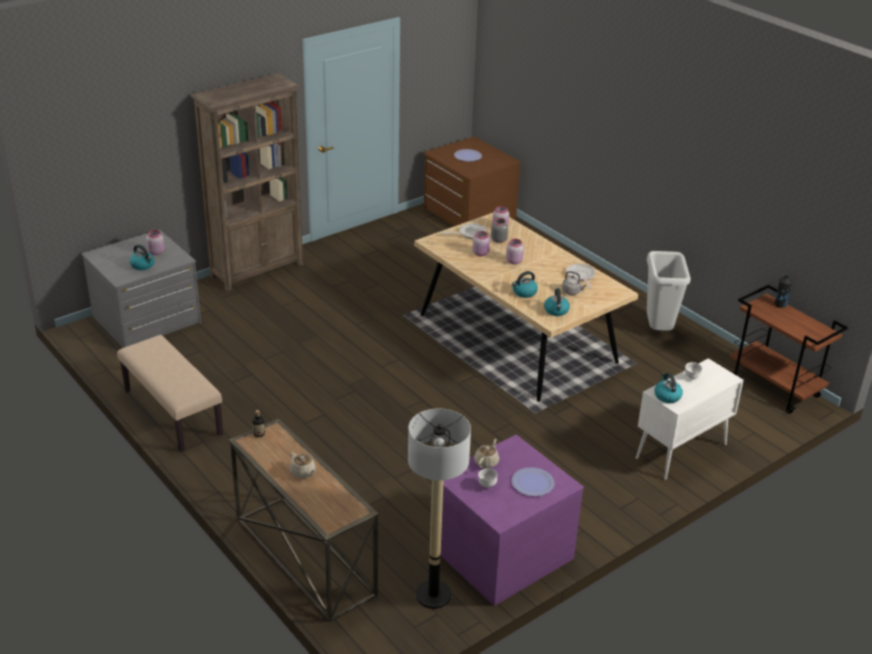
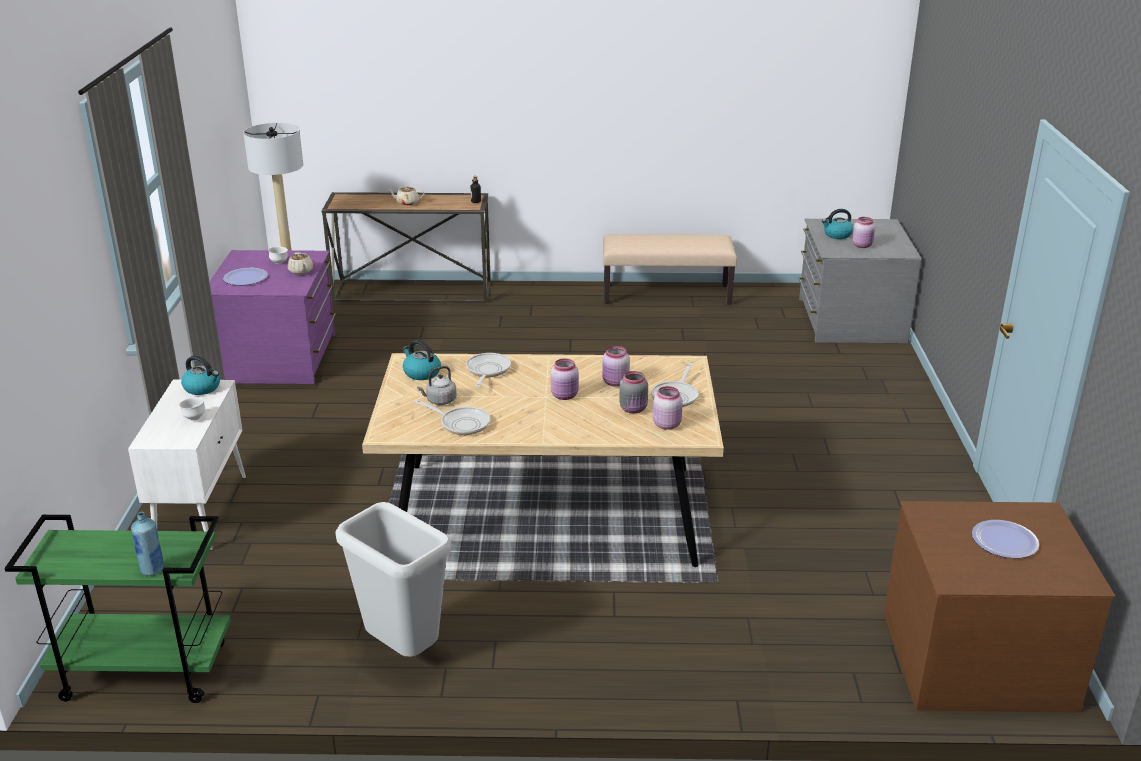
camera: 130 degrees right, 5 degrees down
brown bookcase [191,73,304,292] -> none
kettle [512,271,538,298] -> frying pan [466,353,511,388]
brown cart [730,285,848,414] -> green cart [4,515,231,703]
black bottle [775,274,792,308] -> blue bottle [131,512,164,576]

